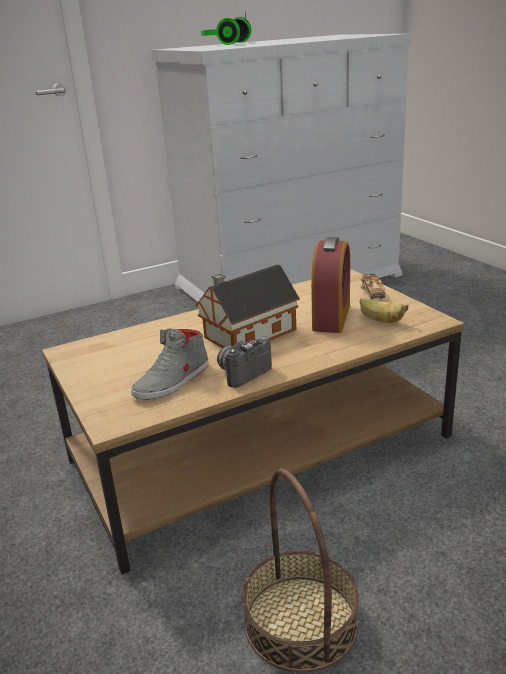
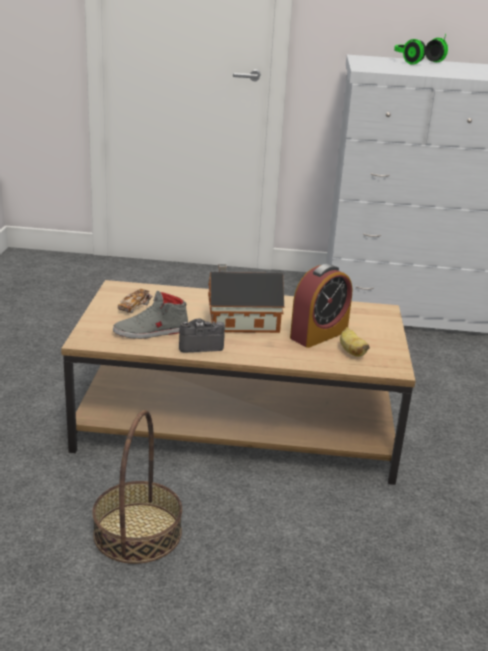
camera: 30 degrees right, 0 degrees up
toy car [361,273,386,299] -> toy car moved to [118,288,153,313]

